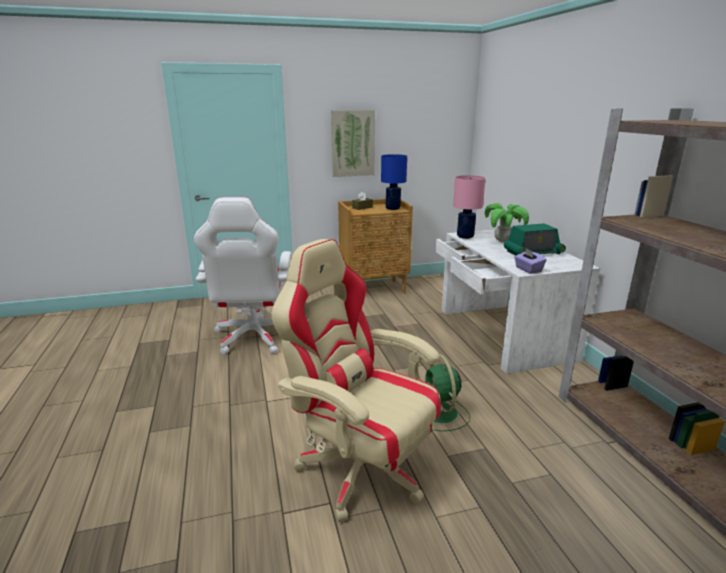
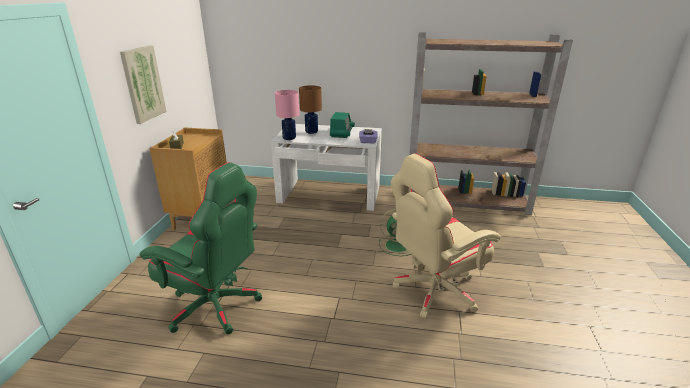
camera: 65 degrees left, 5 degrees up
white office chair [194,197,293,355] -> green office chair [139,162,262,334]
blue table lamp [381,154,407,210] -> none
potted plant [485,203,529,242] -> brown table lamp [299,85,322,134]

